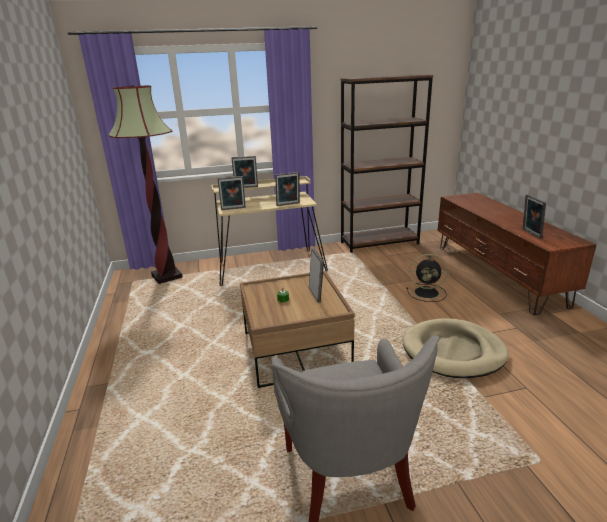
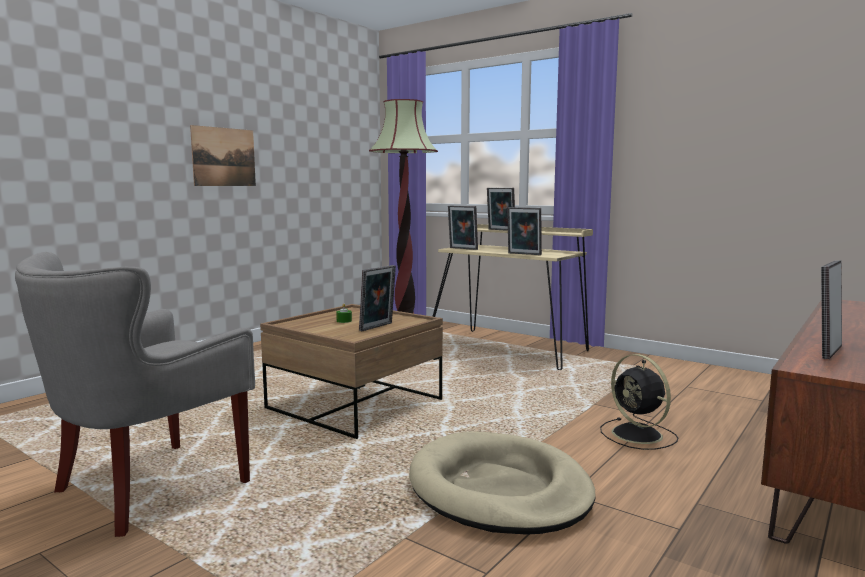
camera: 50 degrees right, 15 degrees down
brown bookcase [340,74,433,253] -> none
none -> picture [190,125,256,186]

